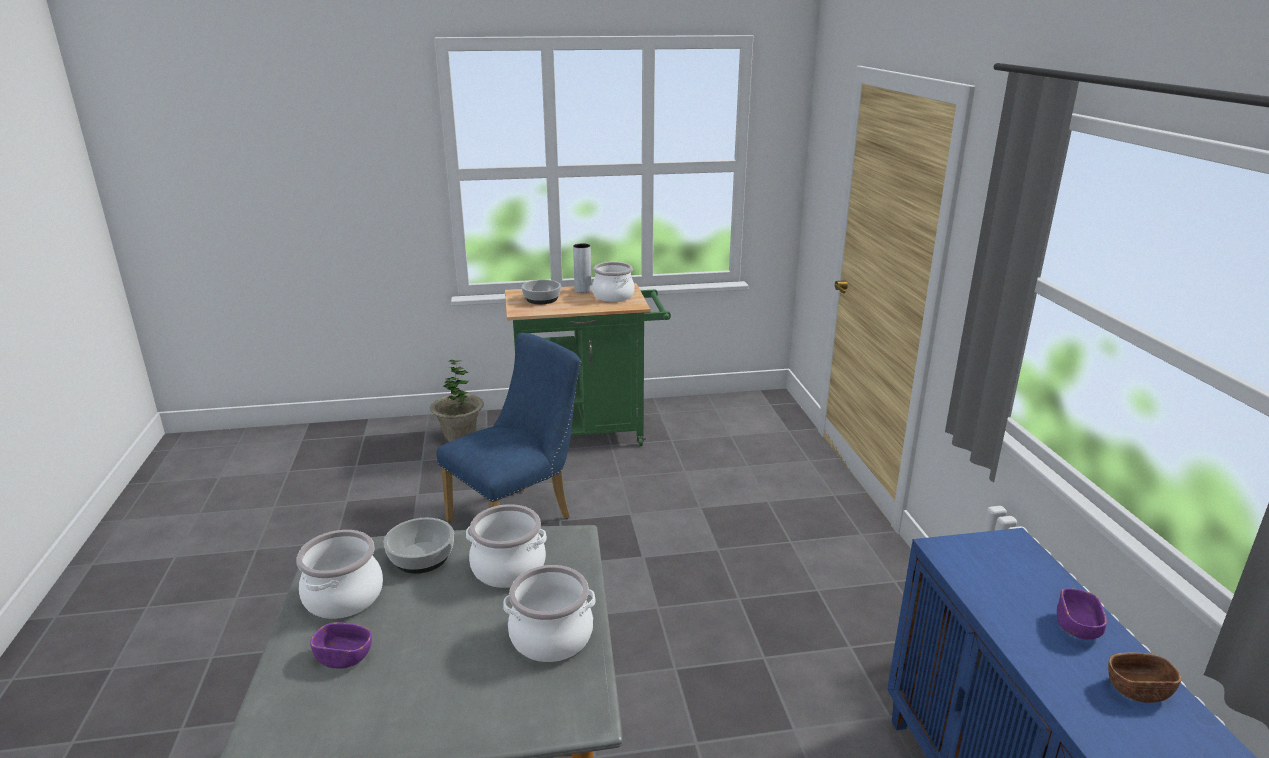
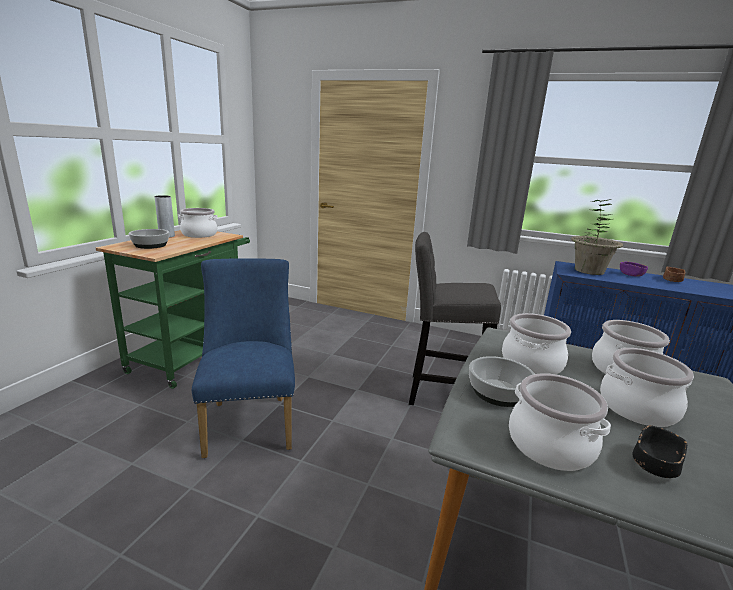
camera: 60 degrees left, 5 degrees down
purple bowl [310,622,372,668] -> black bowl [633,425,687,478]
potted plant [430,360,484,442] -> potted plant moved to [571,198,623,275]
none -> grey stool [409,232,501,405]
none -> cooking pot [600,348,694,427]

